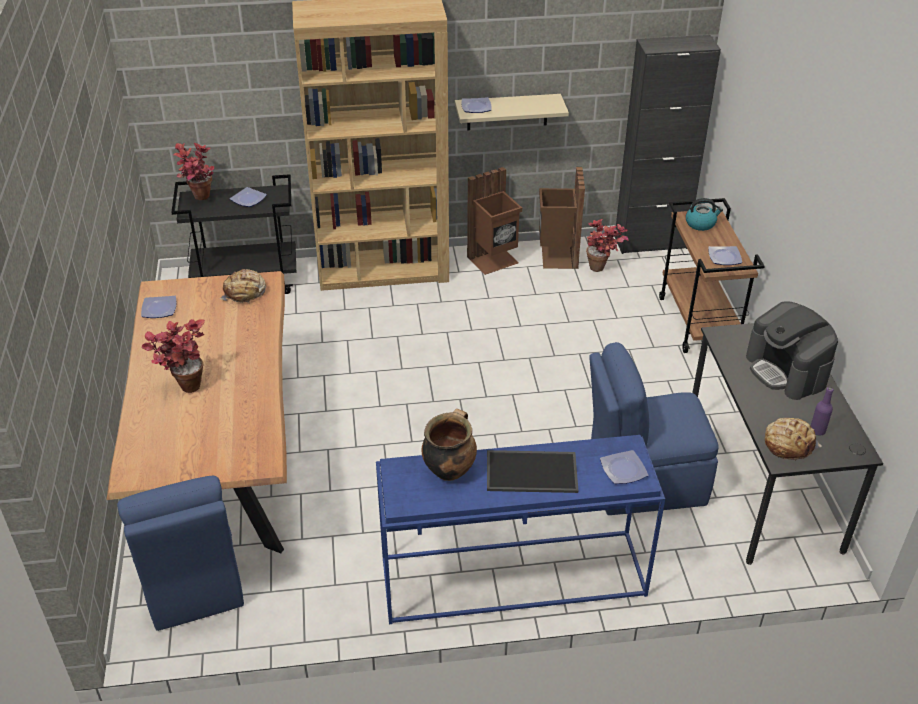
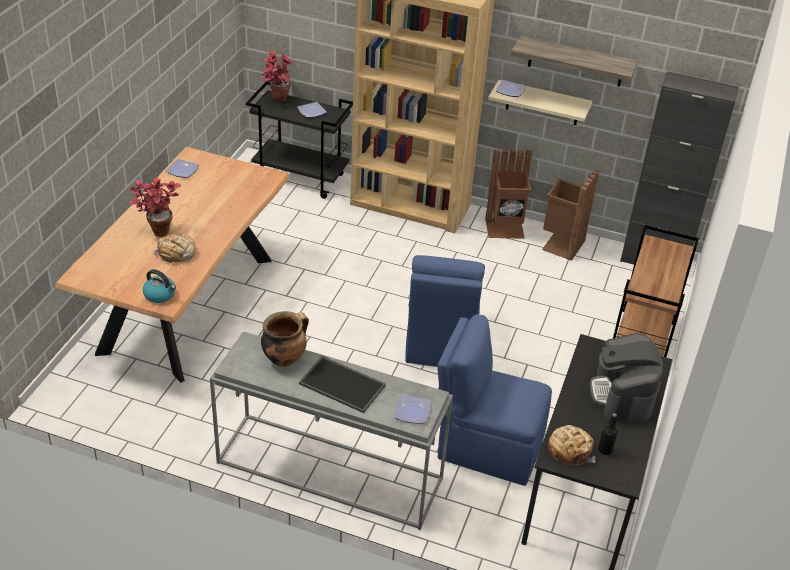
camera: 25 degrees right, 0 degrees up
blue chair [117,476,244,631] -> blue chair moved to [405,255,485,367]
bread [219,269,266,303] -> bread moved to [152,233,195,264]
blue console table [376,435,665,624] -> grey console table [210,332,453,530]
potted plant [586,219,629,272] -> none
kettle [686,198,723,231] -> kettle moved to [143,269,176,303]
plate [708,246,742,265] -> none
purple bottle [811,387,833,436] -> black bottle [598,413,617,455]
none -> shelf [511,36,638,87]

